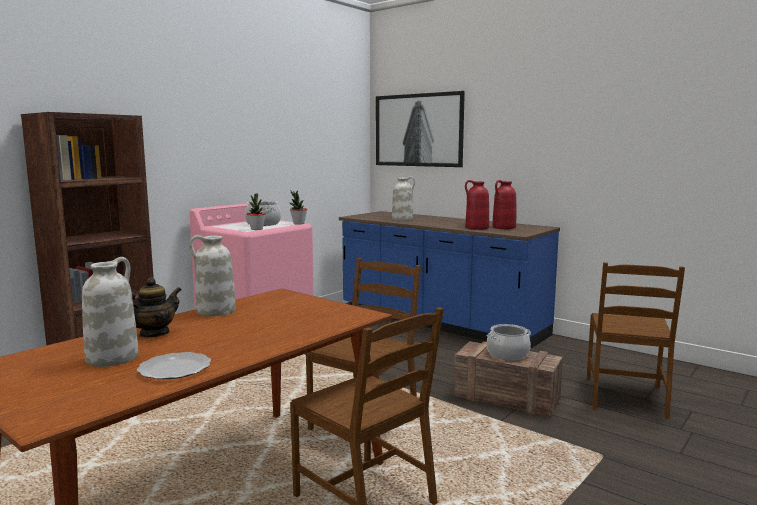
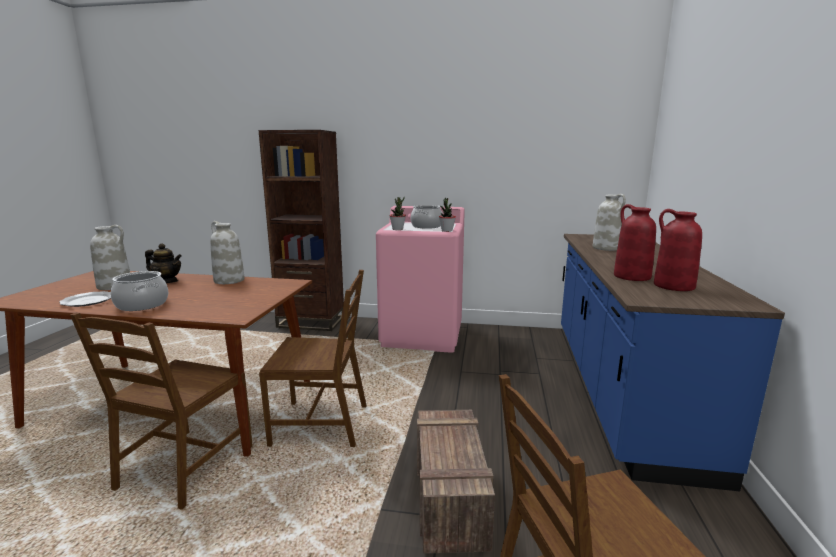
camera: 60 degrees right, 5 degrees up
picture [376,91,465,167] -> none
cooking pot [487,324,531,361] -> cooking pot moved to [111,271,168,311]

